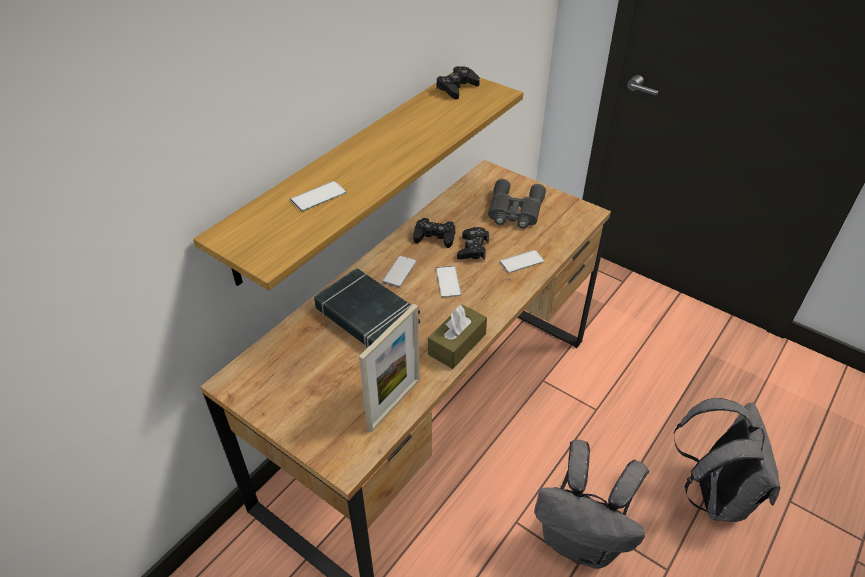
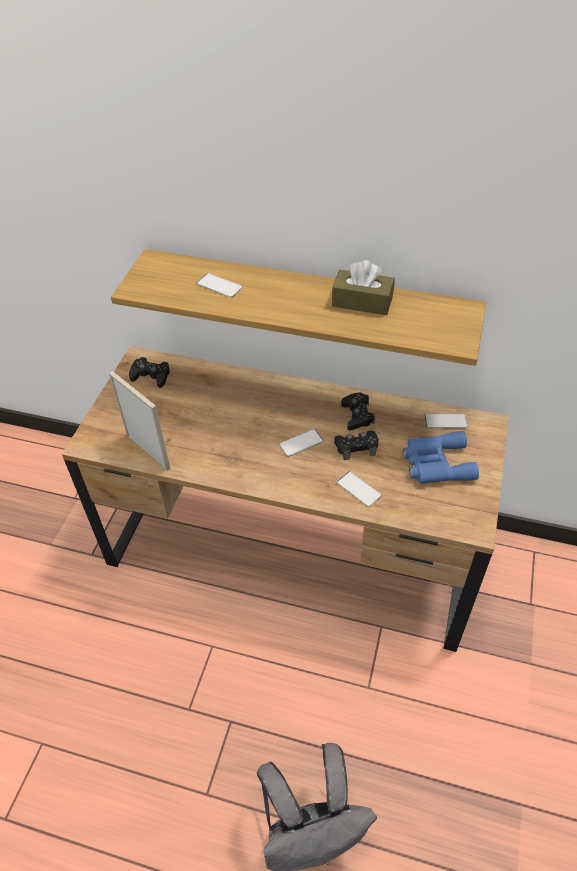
camera: 70 degrees right, 5 degrees up
black book [314,268,420,348] -> none
picture frame [359,304,420,432] -> picture frame turned 150 degrees counterclockwise [109,371,170,471]
phone [382,256,416,287] -> phone moved to [424,413,468,428]
brown tissue box [428,304,487,369] -> brown tissue box moved to [332,260,395,315]
black game controller [436,66,480,100] -> black game controller moved to [129,357,170,388]
grey binoculars [488,179,546,229] -> blue binoculars [403,431,479,484]
grey backpack [534,440,649,569] -> none

